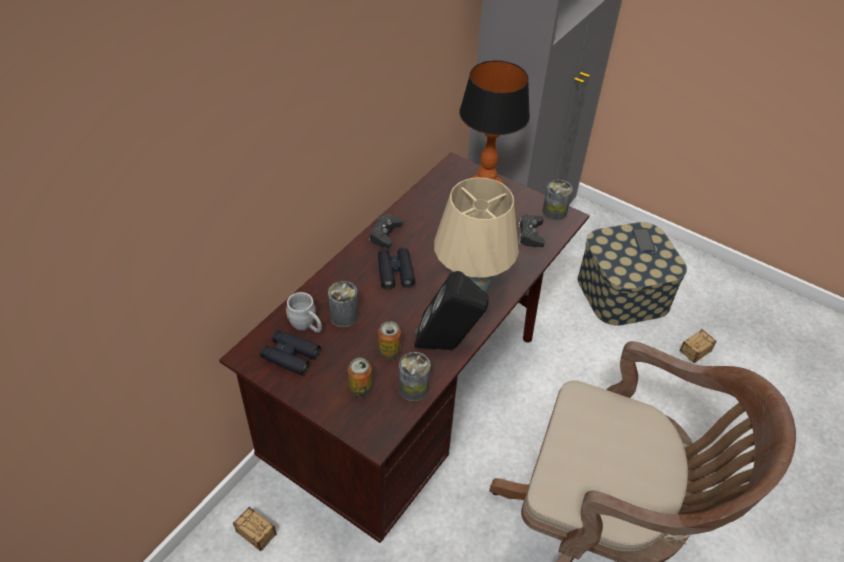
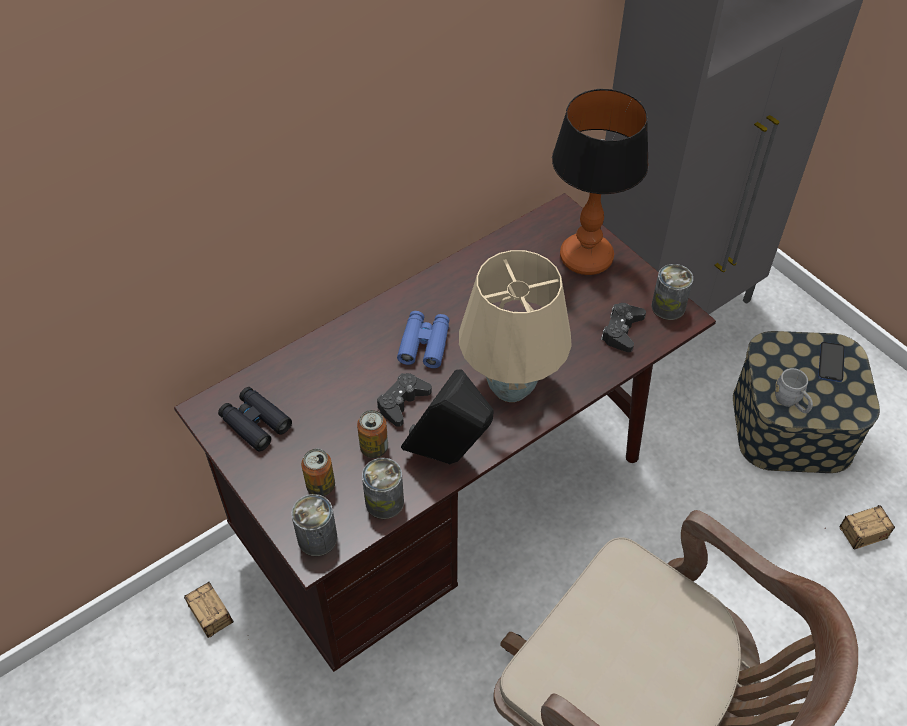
camera: 20 degrees right, 5 degrees up
grey mug [286,292,322,333] -> grey mug moved to [775,368,813,413]
can [328,281,358,328] -> can moved to [291,494,337,556]
black game controller [369,214,403,248] -> black game controller moved to [377,373,432,427]
black binoculars [378,248,415,289] -> blue binoculars [397,311,450,368]

